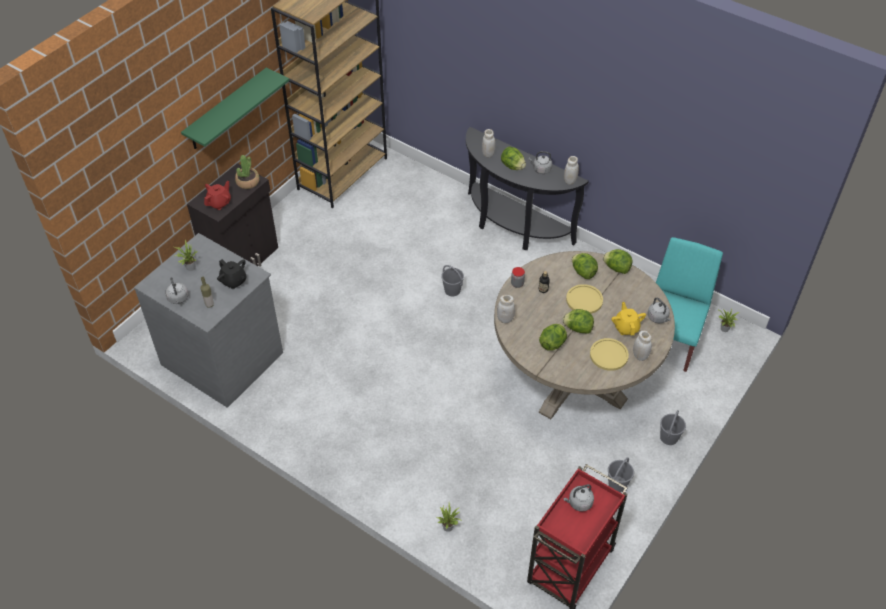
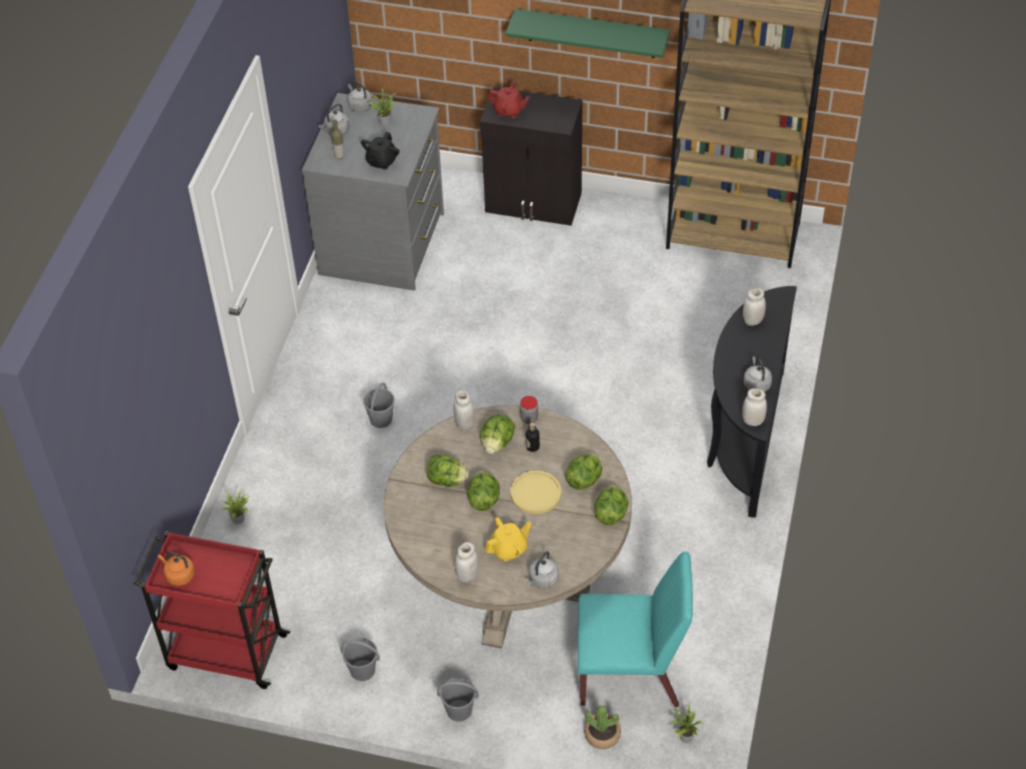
camera: 70 degrees right, 0 degrees up
potted plant [235,155,259,189] -> potted plant moved to [584,705,621,749]
grey bucket [441,265,464,296] -> grey bucket moved to [363,383,395,428]
lettuce [501,147,526,170] -> lettuce moved to [480,414,515,454]
grey kettle [563,484,594,512] -> grey kettle moved to [347,81,373,113]
yellow plate [590,338,629,371] -> none
none -> orange kettle [158,551,195,586]

